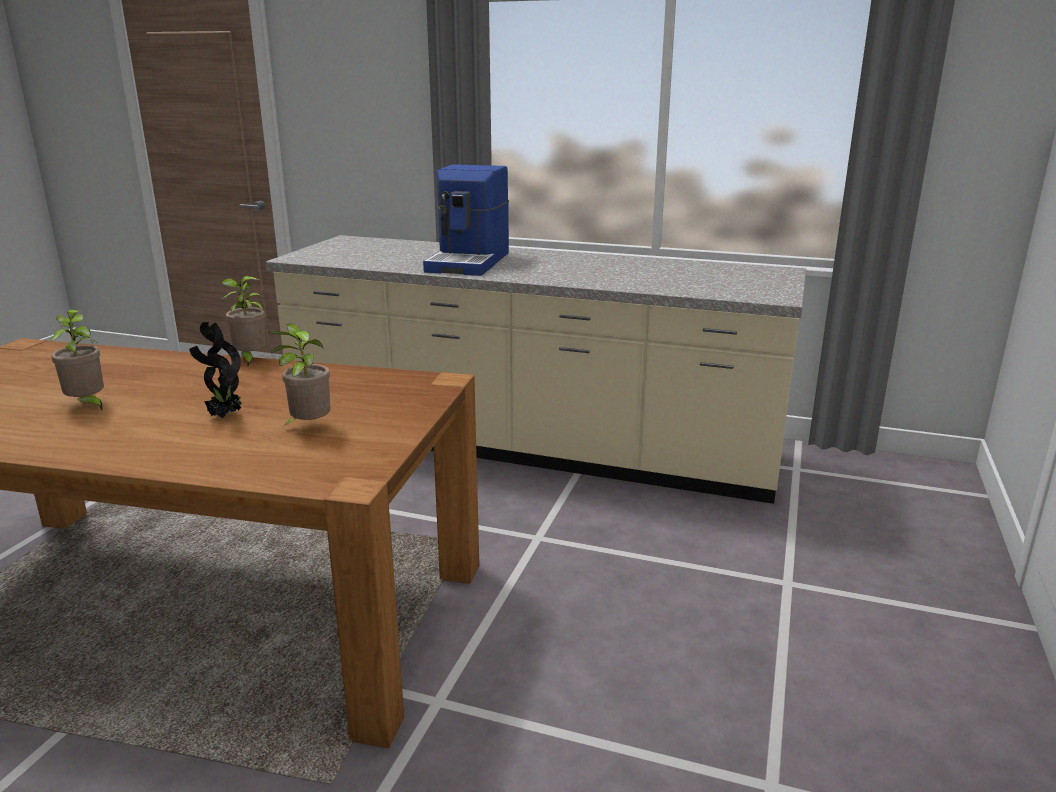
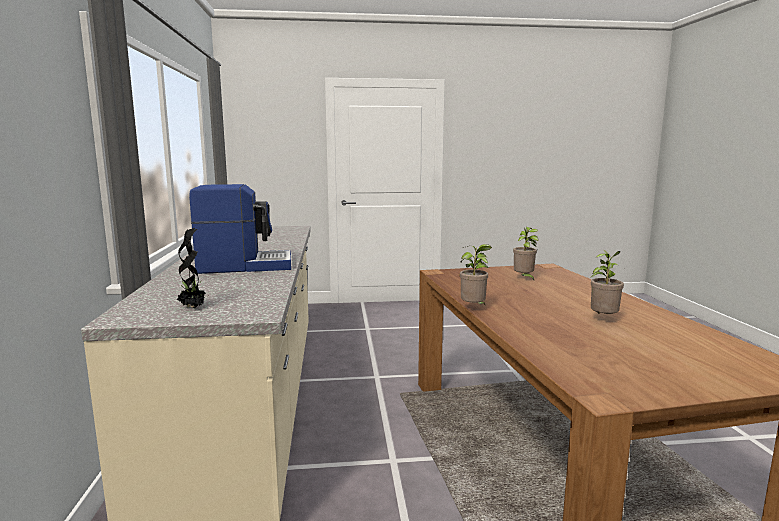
camera: 115 degrees left, 10 degrees down
potted plant [189,322,242,418] -> potted plant moved to [177,228,208,308]

